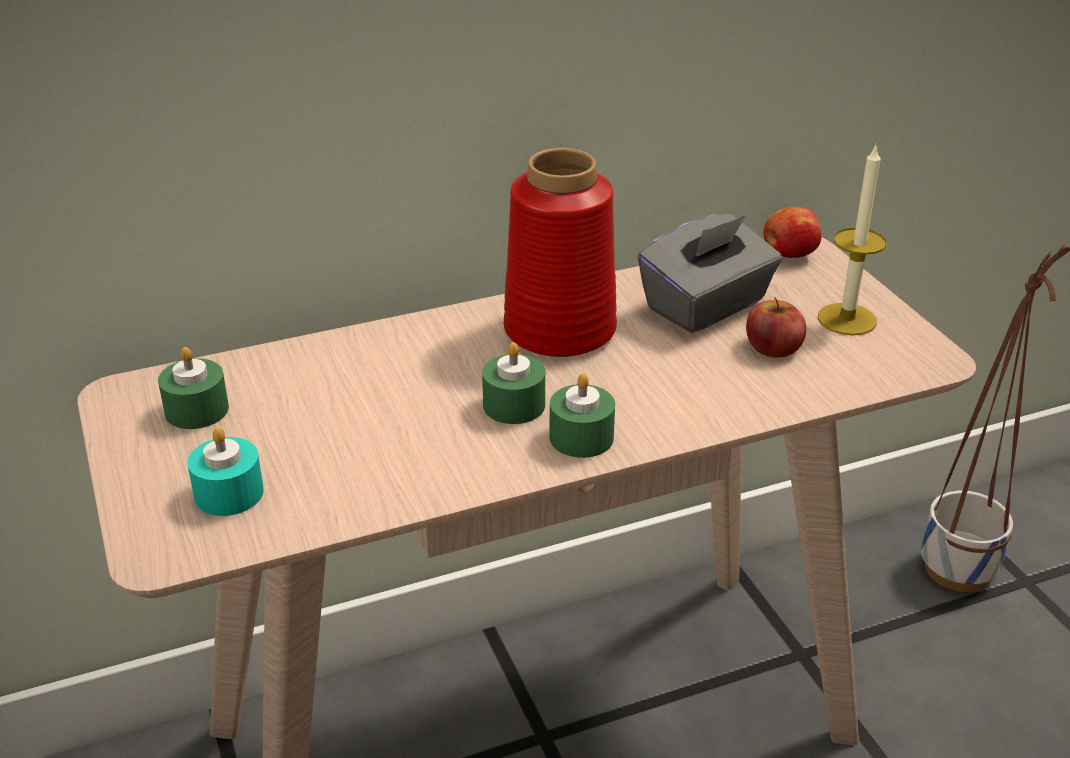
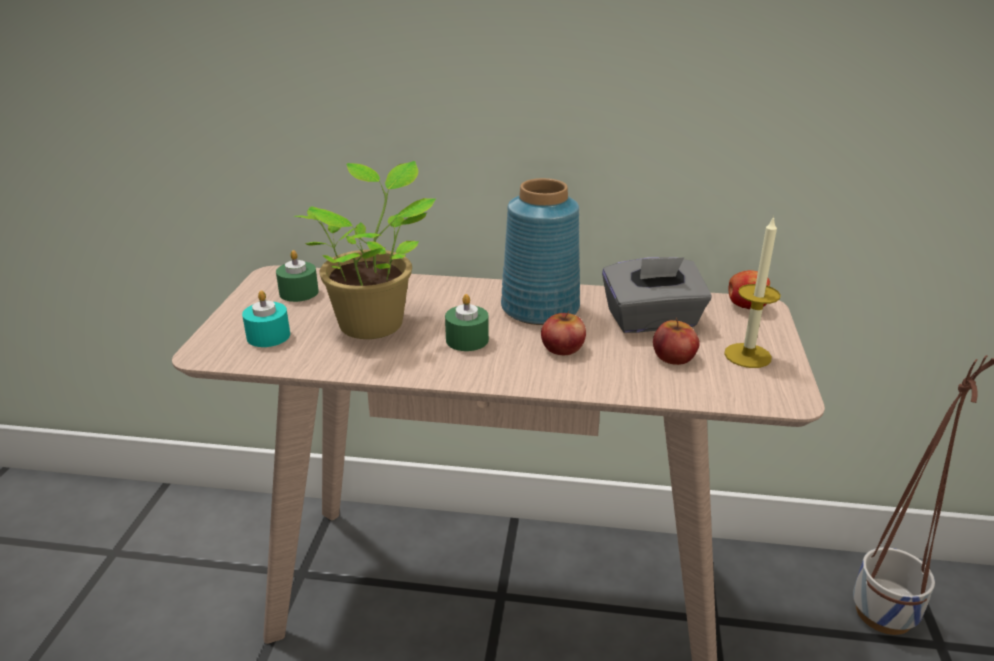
camera: 30 degrees right, 5 degrees down
red vase [504,148,617,357] -> blue vase [501,178,580,325]
green candle [549,373,615,458] -> none
none -> potted plant [294,161,436,339]
none -> apple [541,311,586,355]

